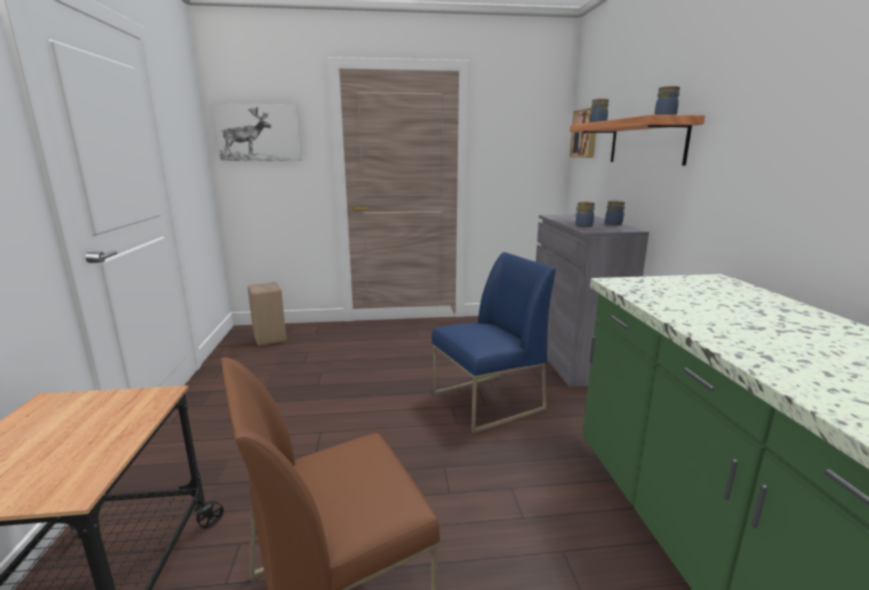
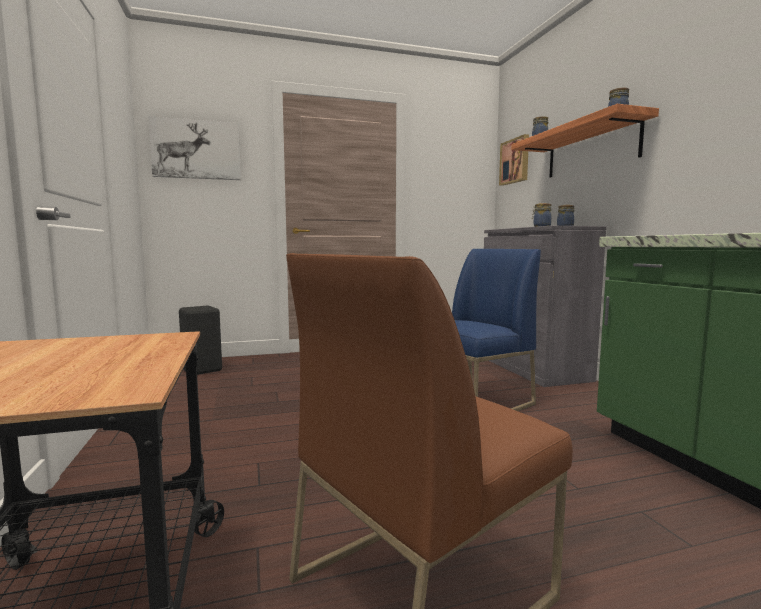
camera: 10 degrees left, 10 degrees down
beige stool [248,282,287,346] -> black stool [179,305,222,375]

